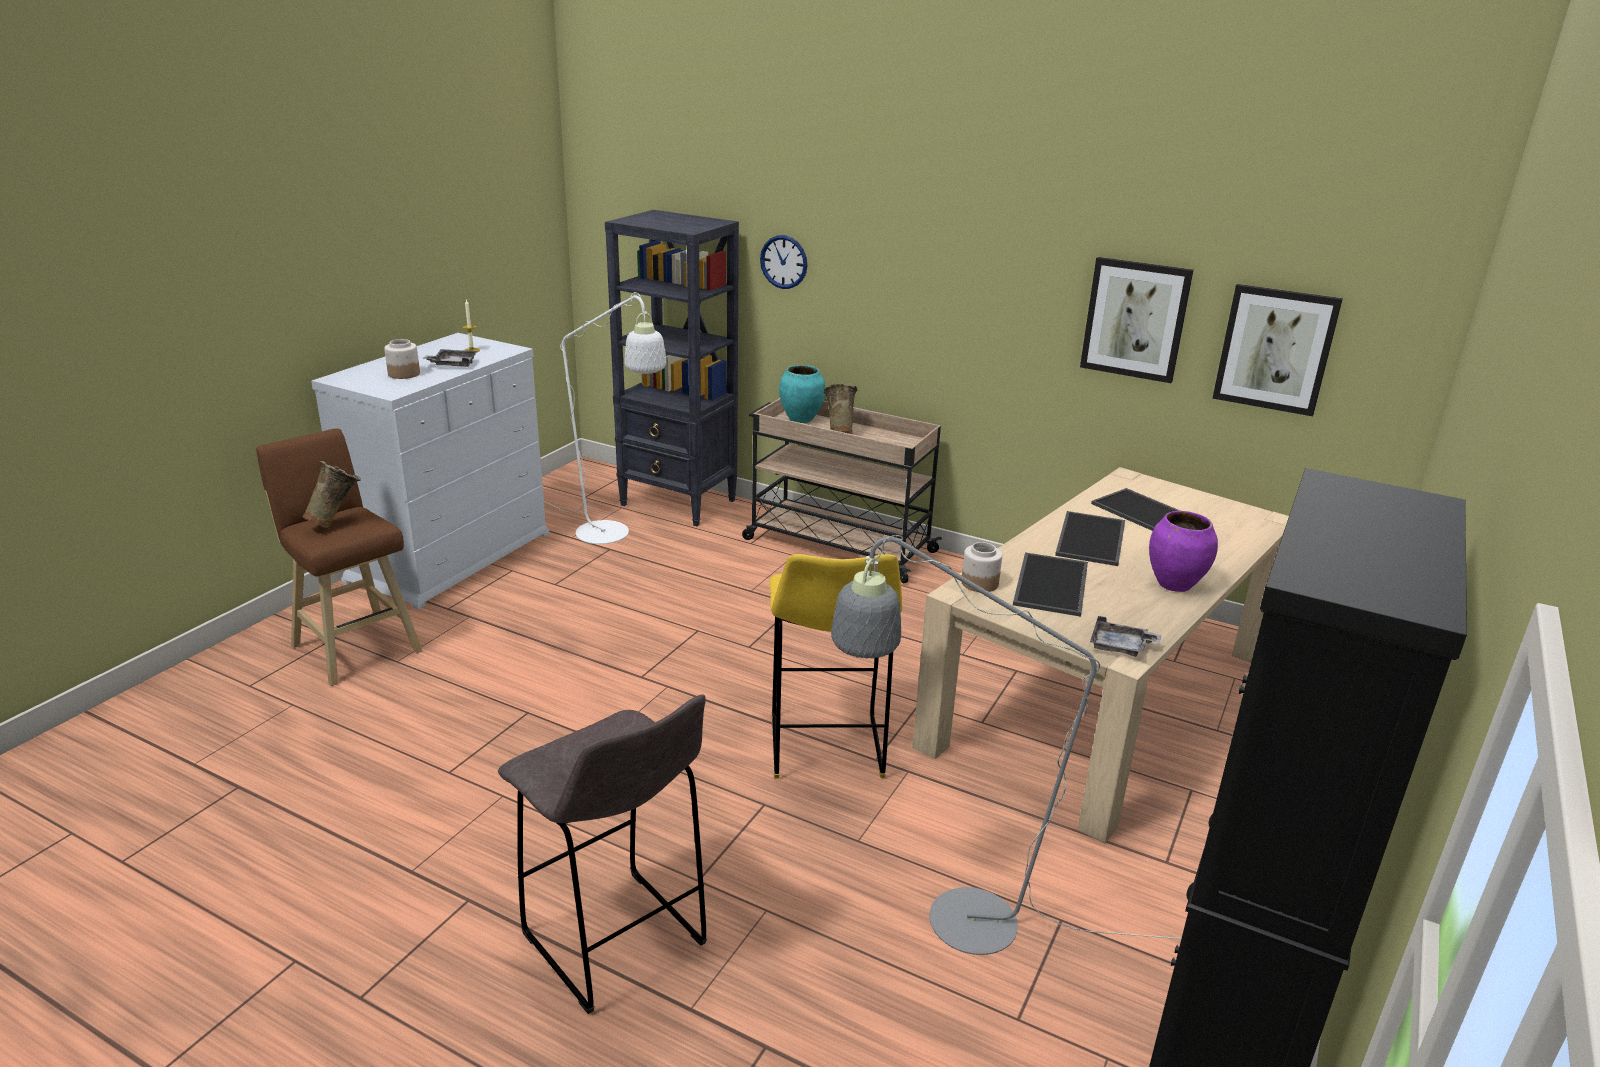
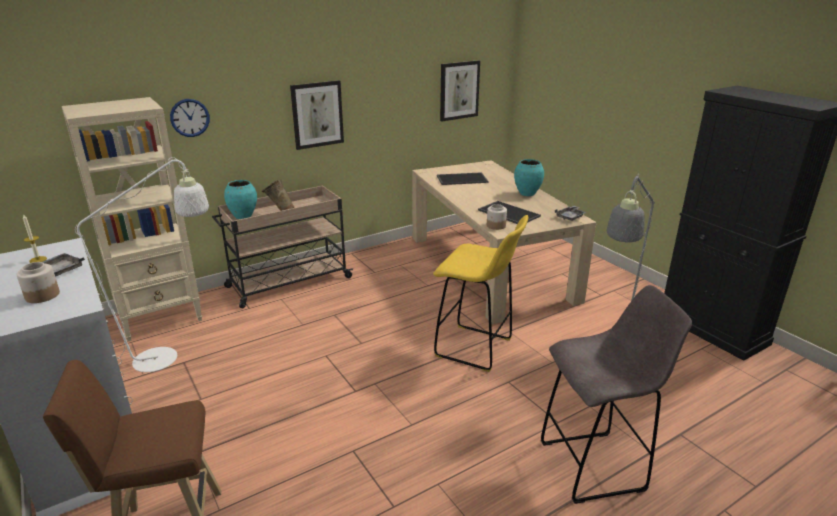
camera: 60 degrees left, 0 degrees up
beige vase [303,461,361,529] -> none
black bookcase [605,210,739,526] -> beige bookcase [62,97,202,341]
tray [1055,511,1125,566] -> none
picture [1080,257,1194,383] -> picture moved to [290,80,344,150]
purple vase [1149,511,1218,592] -> turquoise vase [514,159,544,196]

